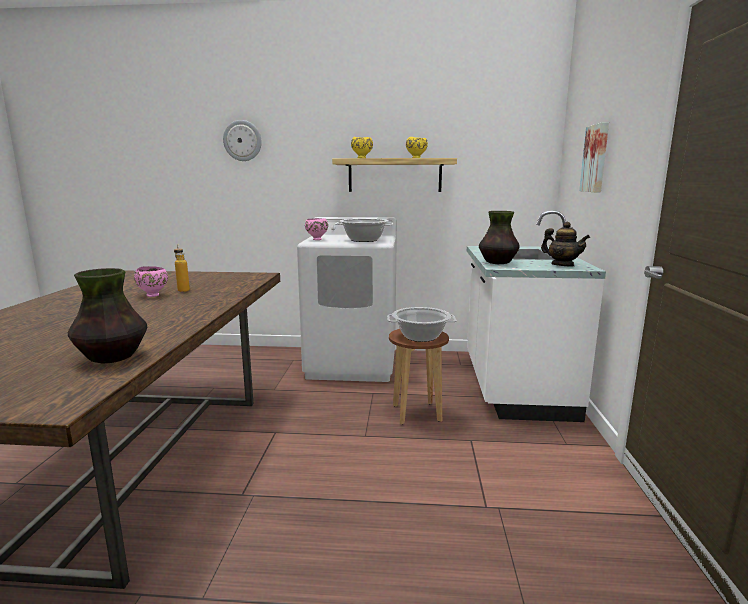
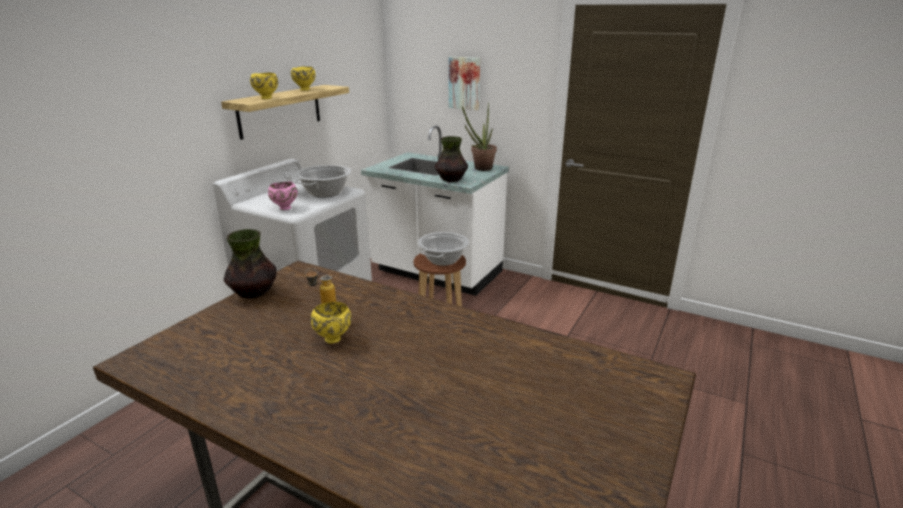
camera: 65 degrees left, 10 degrees up
vase [68,268,147,364] -> vase moved to [224,229,277,299]
pink bowl [134,266,168,297] -> yellow bowl [310,302,351,344]
wall clock [223,120,262,161] -> none
teapot [541,222,590,266] -> potted plant [462,102,497,171]

